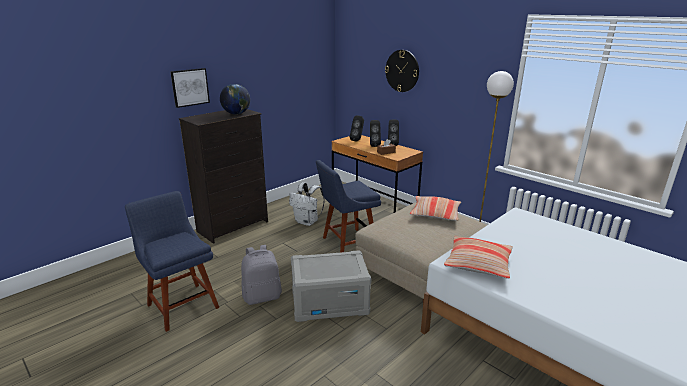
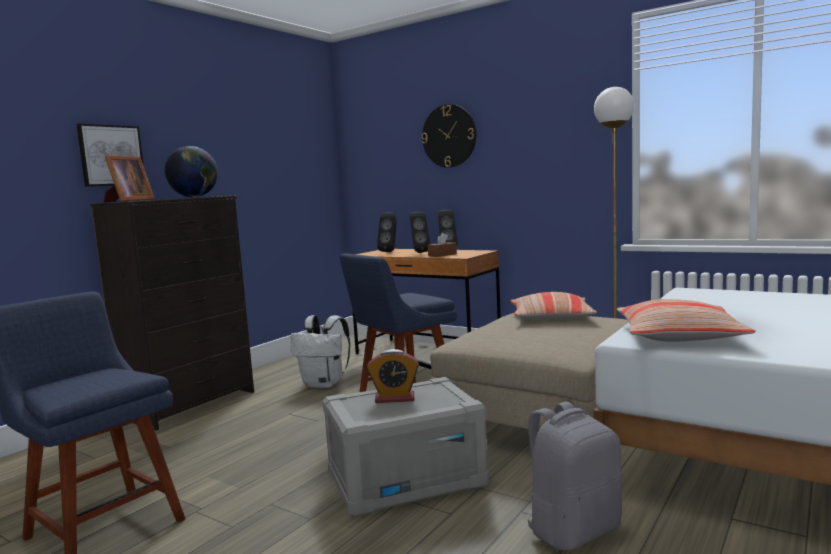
camera: 10 degrees left, 15 degrees down
grey backpack [241,245,282,305] -> grey backpack moved to [522,402,622,551]
none -> picture frame [104,155,155,203]
none -> alarm clock [367,349,419,403]

